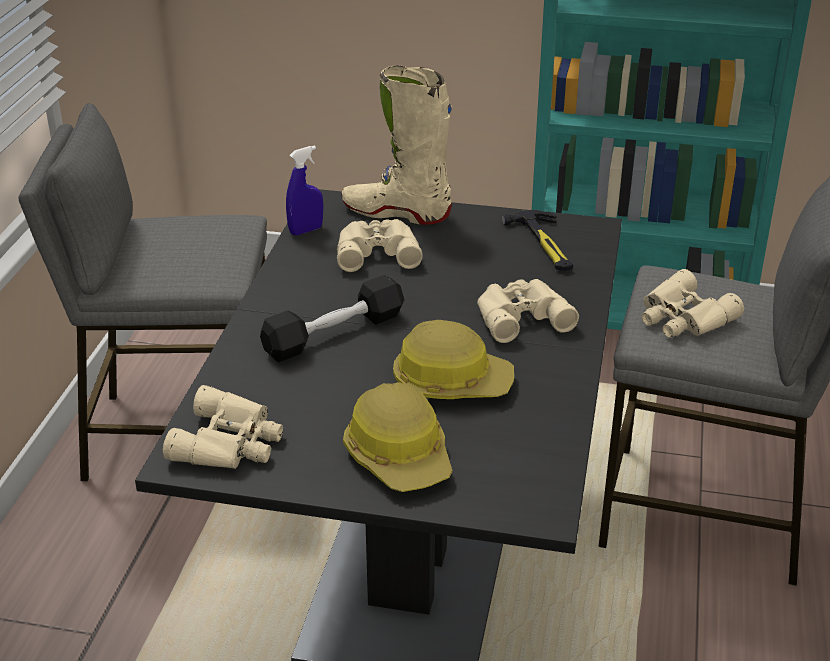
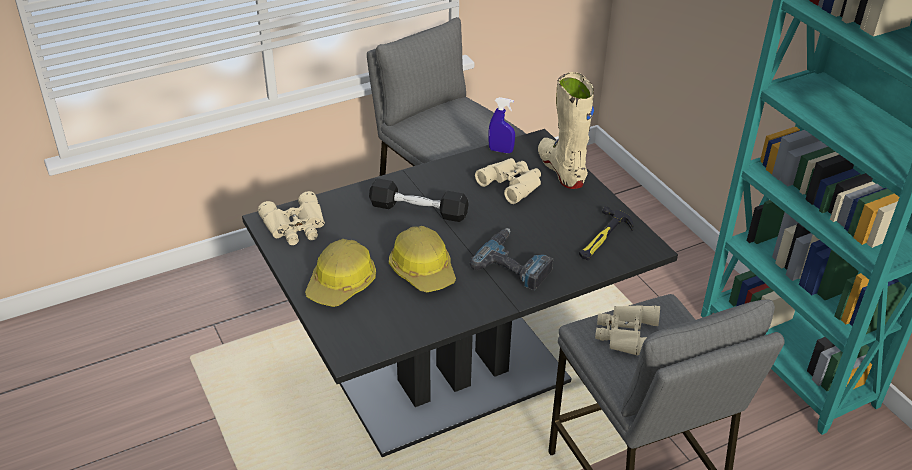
camera: 50 degrees right, 5 degrees up
beige binoculars [477,279,579,343] -> power drill [470,228,554,290]

